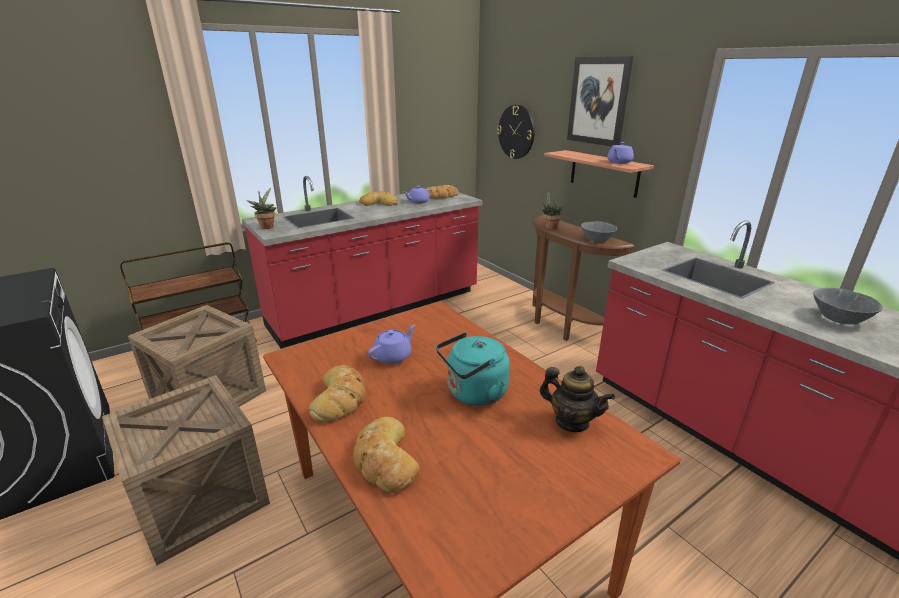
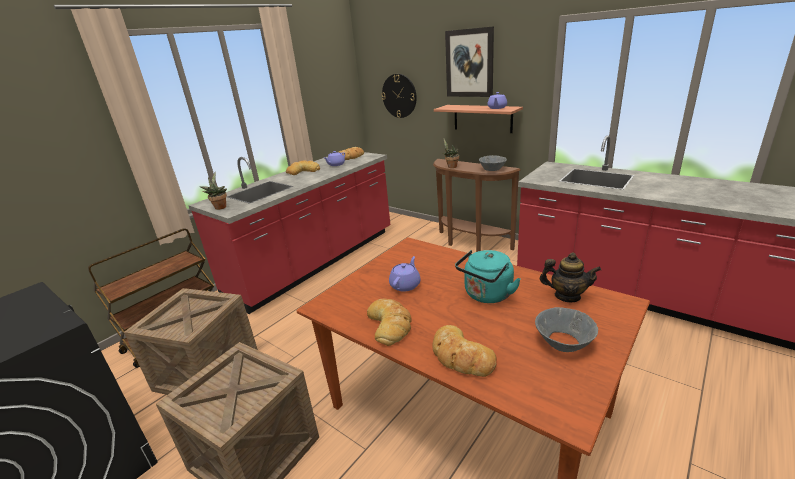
camera: 15 degrees left, 0 degrees up
grey bowl [813,288,883,325] -> grey bowl moved to [535,307,598,352]

